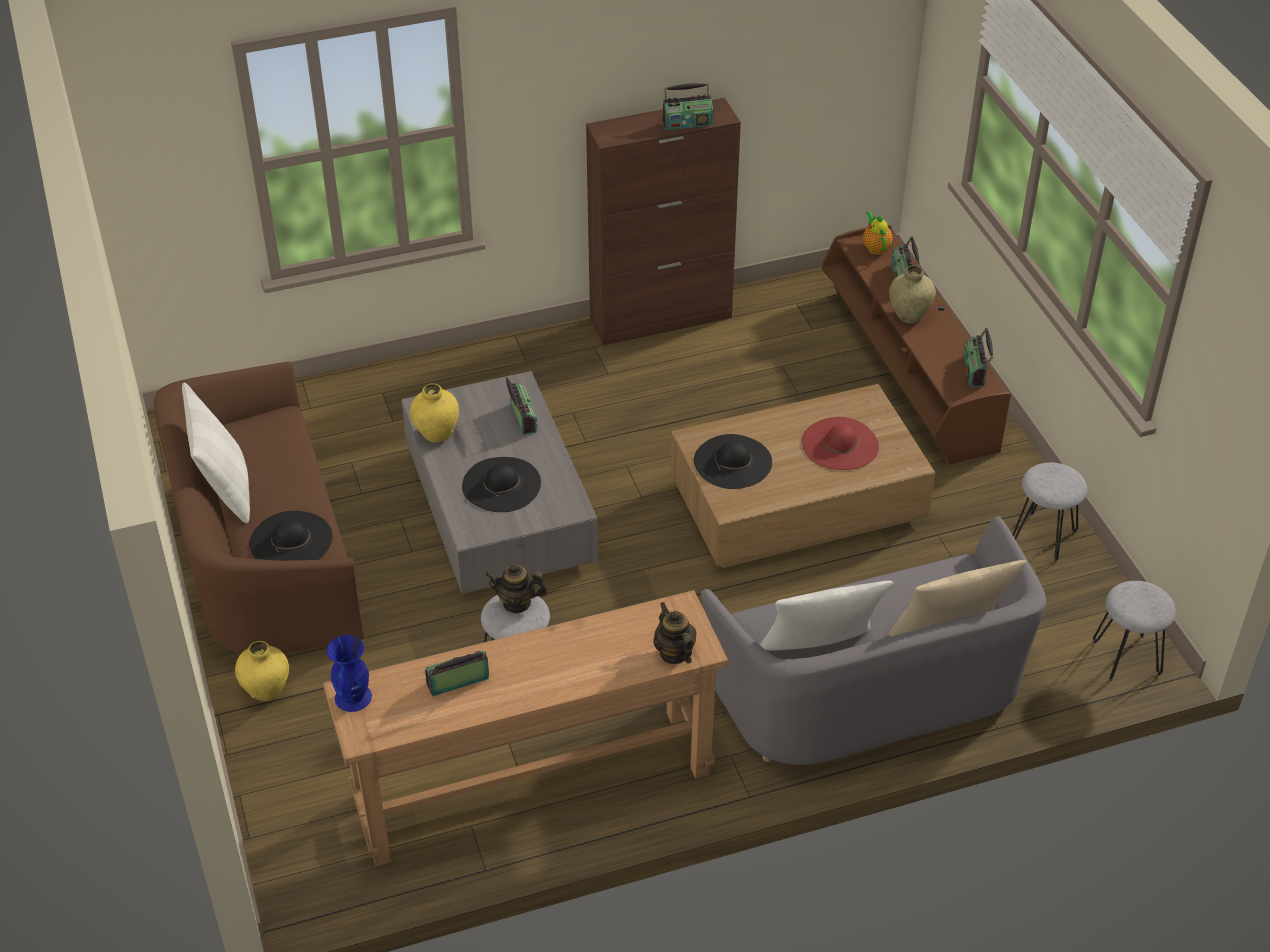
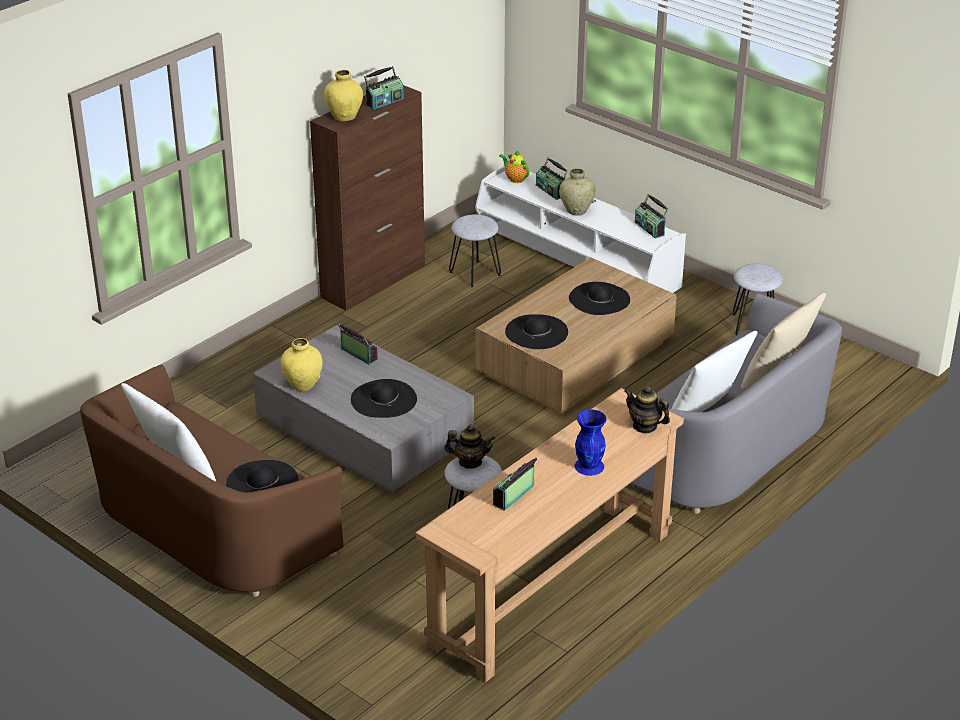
camera: 30 degrees left, 10 degrees down
yellow vase [235,641,289,701] -> yellow vase moved to [324,70,363,121]
blue vase [327,635,372,712] -> blue vase moved to [575,410,607,476]
teapot [485,564,548,613] -> teapot turned 150 degrees counterclockwise [444,425,496,469]
red hat [802,417,879,470] -> black hat [569,282,630,315]
brown tv stand [822,225,1011,465] -> white tv stand [475,166,686,293]
grey stool [1092,581,1176,682] -> grey stool moved to [449,214,501,287]

